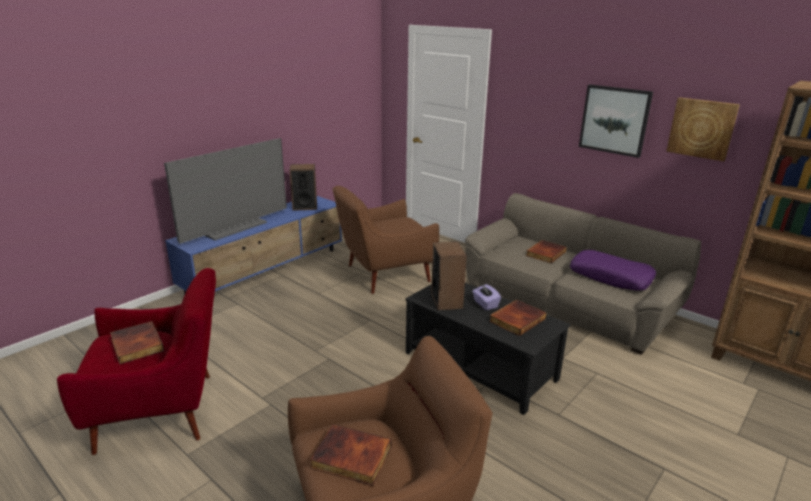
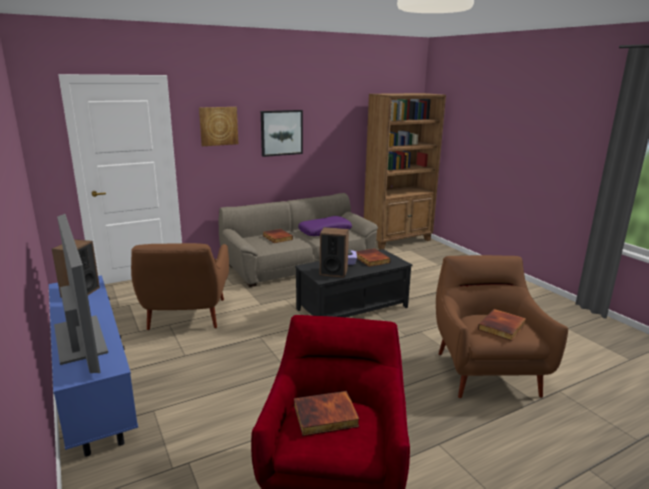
camera: 70 degrees left, 5 degrees down
picture [666,97,740,161] -> picture moved to [199,107,238,146]

